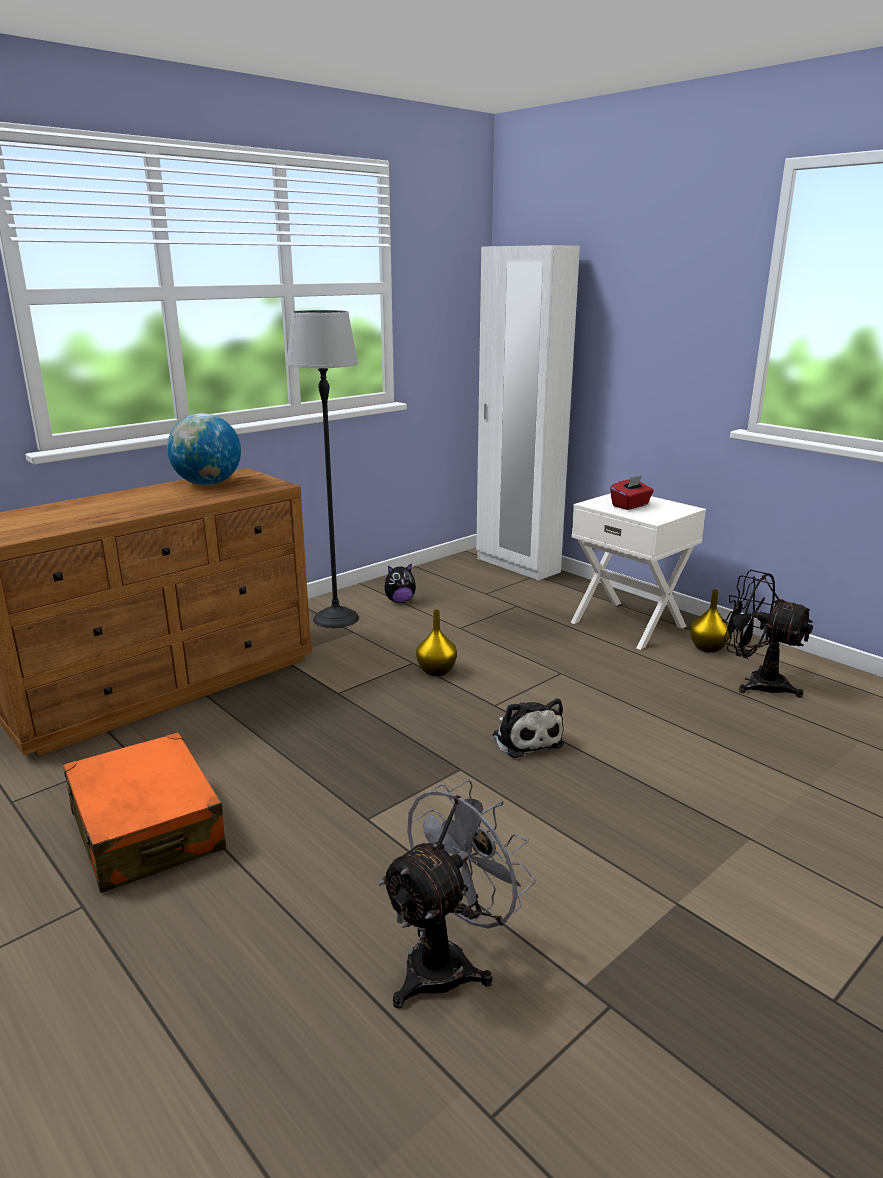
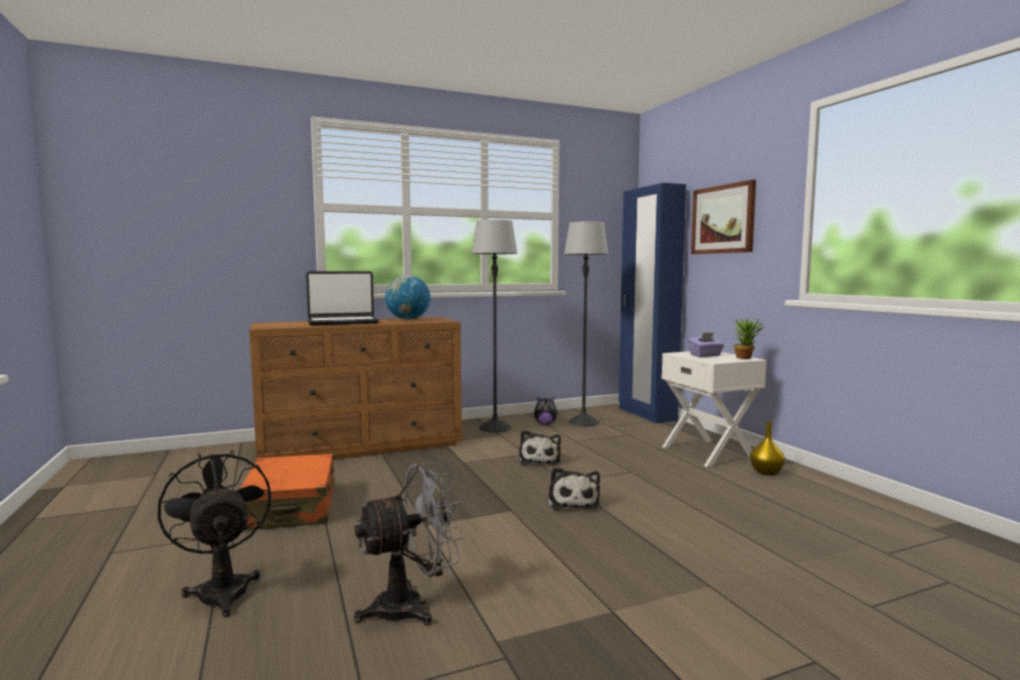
camera: 20 degrees right, 15 degrees down
yellow vase [416,609,457,676] -> plush toy [519,430,561,465]
white wardrobe [476,245,580,581] -> blue wardrobe [619,183,686,423]
red tissue box [610,475,654,510] -> purple tissue box [688,332,724,357]
black fan [721,570,813,698] -> black fan moved to [158,450,271,617]
none -> laptop [306,271,379,326]
none -> floor lamp [564,221,608,427]
none -> picture [691,180,756,254]
none -> potted plant [732,318,765,359]

